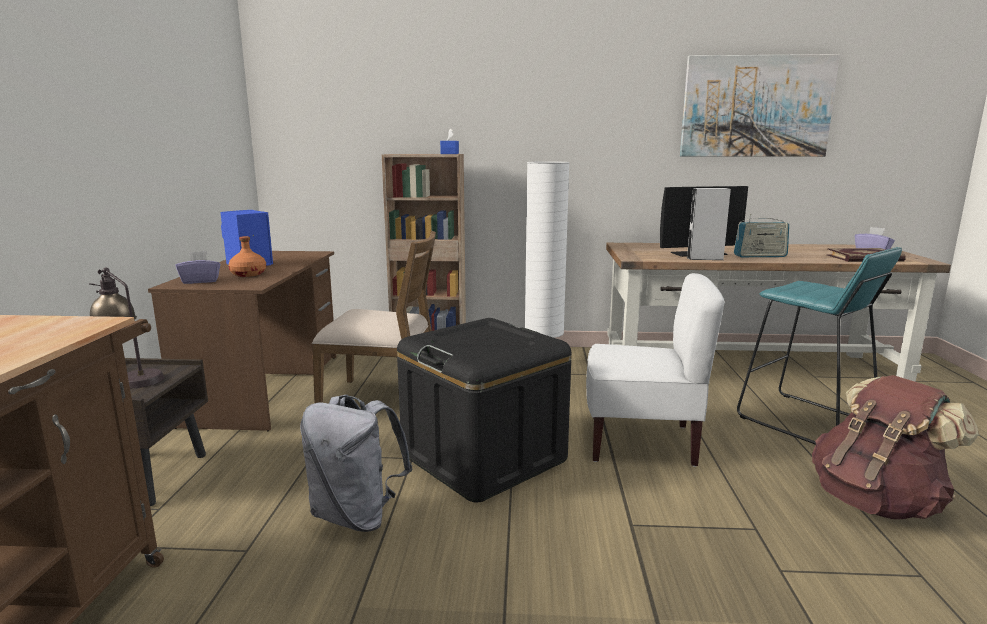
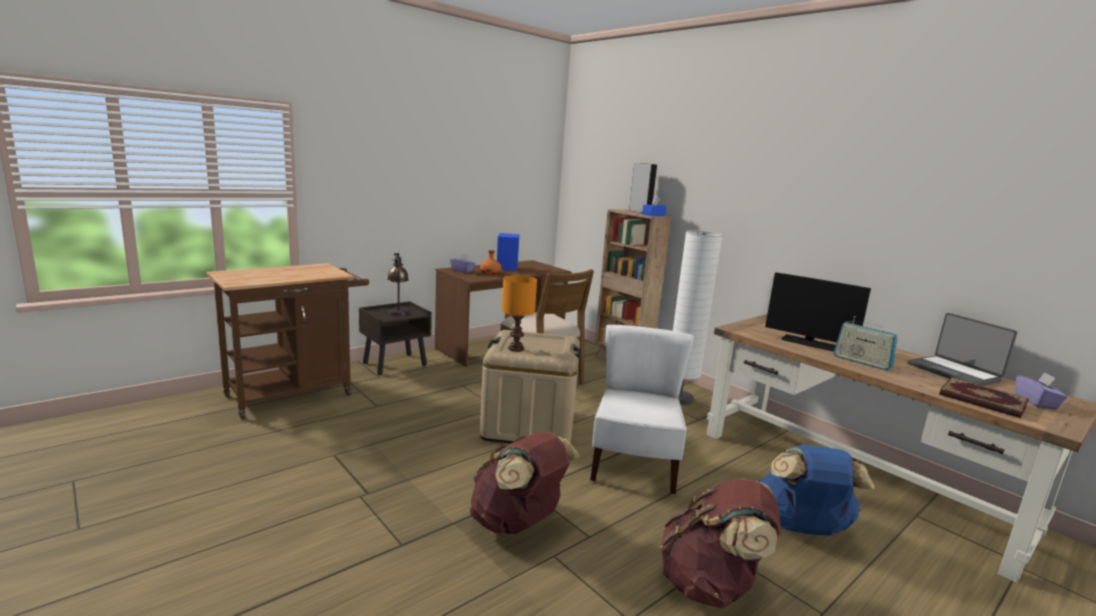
camera: 45 degrees right, 0 degrees up
grey backpack [300,395,412,532] -> none
black storage box [397,318,572,502] -> beige storage box [480,330,581,443]
white chair [586,273,725,467] -> white chair turned 135 degrees counterclockwise [590,325,694,495]
picture [680,54,840,157] -> none
grey speaker [687,188,731,260] -> grey speaker moved to [629,163,657,213]
turquoise stool [737,247,902,445] -> blue backpack [758,444,875,536]
none -> brown backpack [470,431,580,534]
none -> orange table lamp [502,275,537,352]
none -> laptop [907,313,1017,386]

